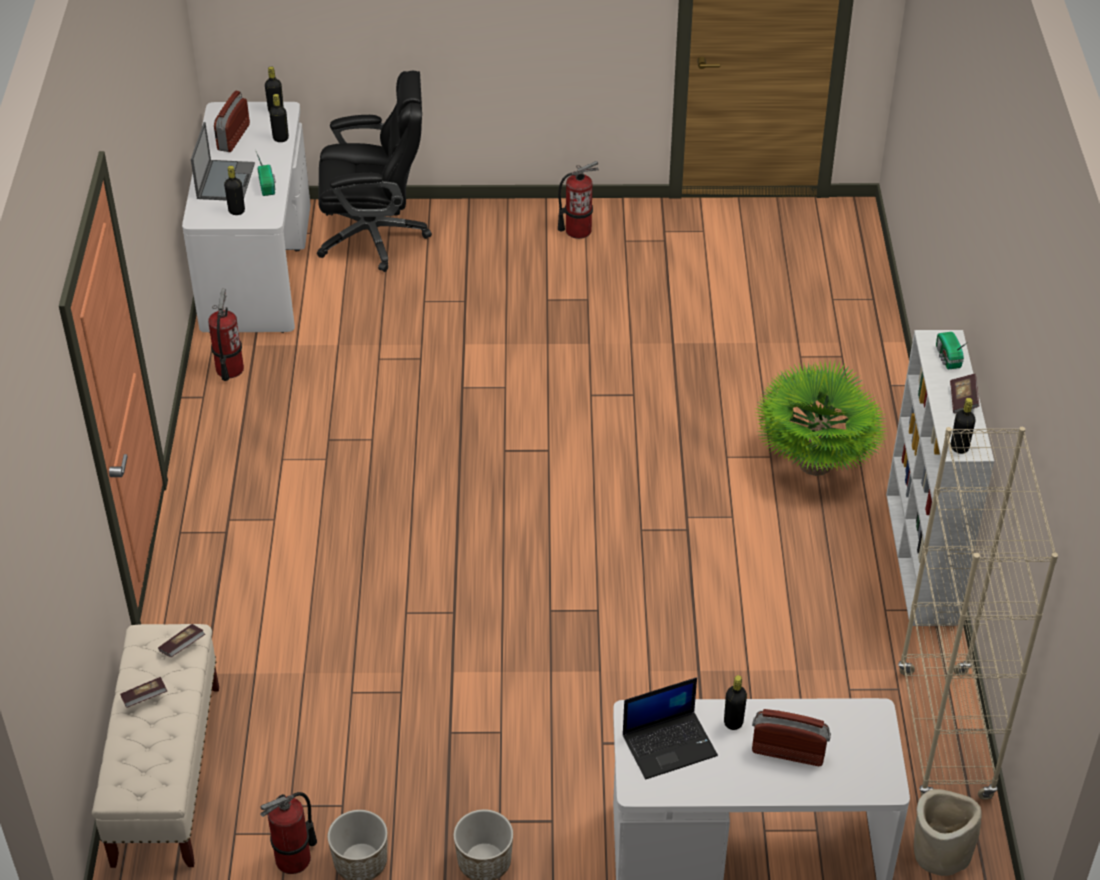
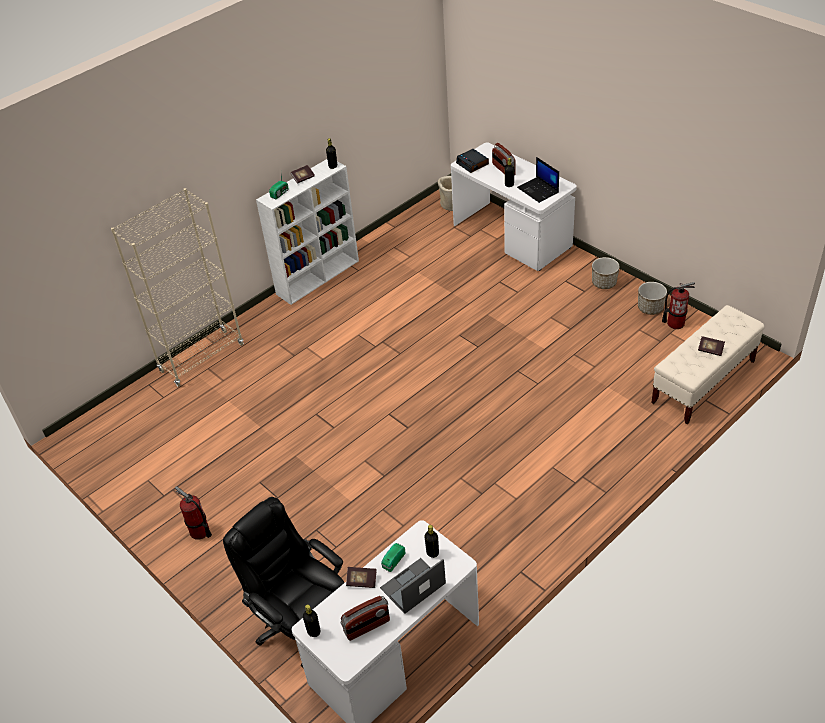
camera: 130 degrees left, 0 degrees up
book [158,624,205,657] -> book moved to [346,567,377,588]
fire extinguisher [208,288,244,381] -> none
black bottle [269,94,289,142] -> none
laptop [623,677,718,780] -> laptop turned 150 degrees counterclockwise [517,157,559,203]
potted plant [755,362,887,476] -> none
beige bookcase [898,427,1058,800] -> beige bookcase moved to [111,188,244,387]
none -> alarm clock [456,149,489,173]

